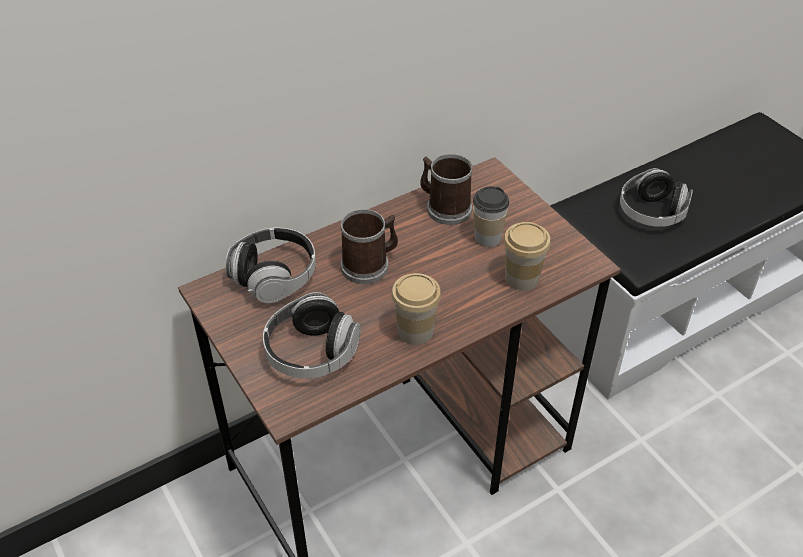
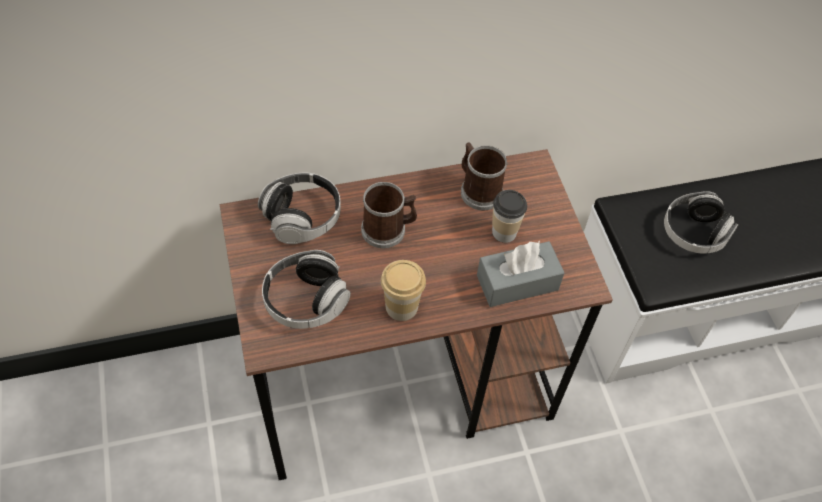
camera: 15 degrees right, 10 degrees up
cup [503,222,551,291] -> grey tissue box [477,241,565,307]

